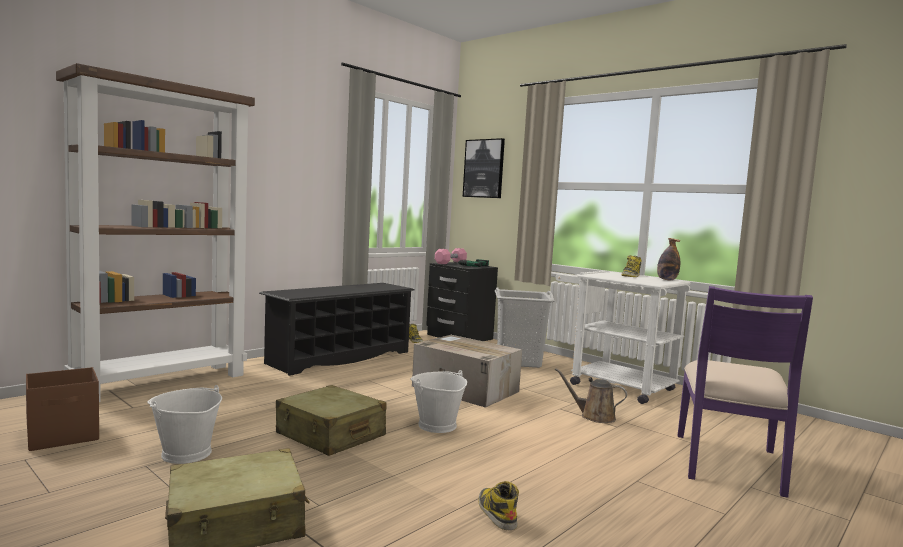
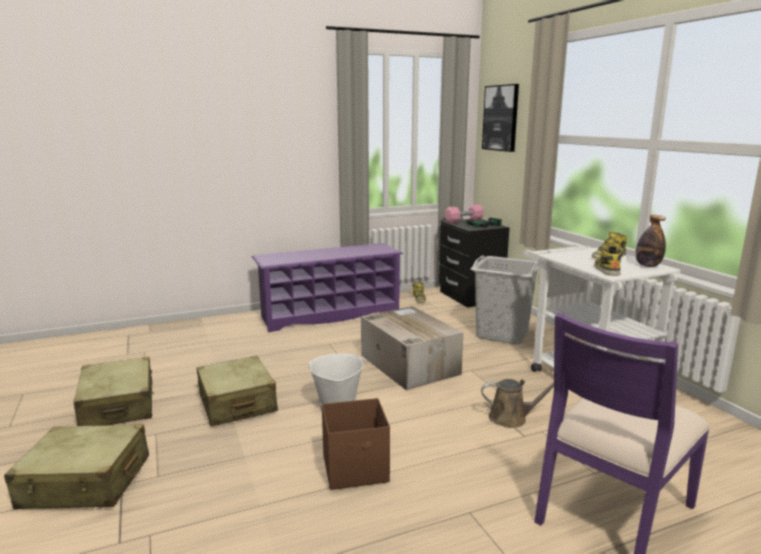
camera: 25 degrees right, 10 degrees up
brown storage box [26,367,99,451] -> brown storage box moved to [322,398,390,490]
brown bookcase [56,63,255,402] -> none
white bucket [147,385,222,464] -> beige suitcase [74,357,154,426]
black shoe rack [259,283,415,376] -> purple shoe rack [252,243,403,332]
boot [478,481,519,530] -> boot moved to [594,245,624,276]
brown watering can [555,368,627,423] -> brown watering can turned 135 degrees clockwise [481,379,554,428]

